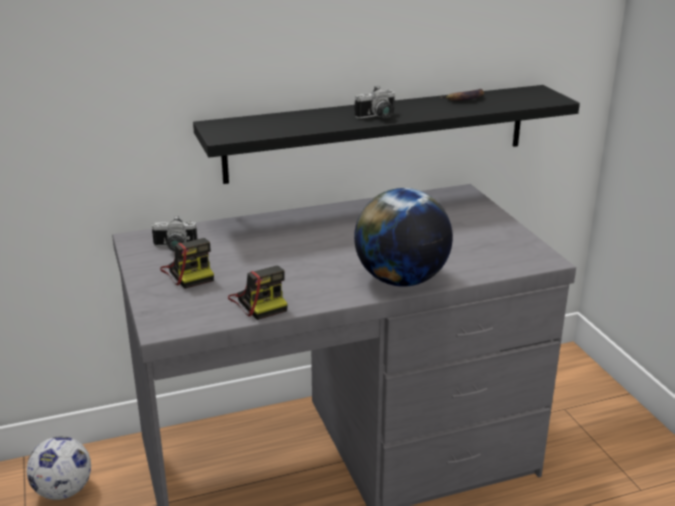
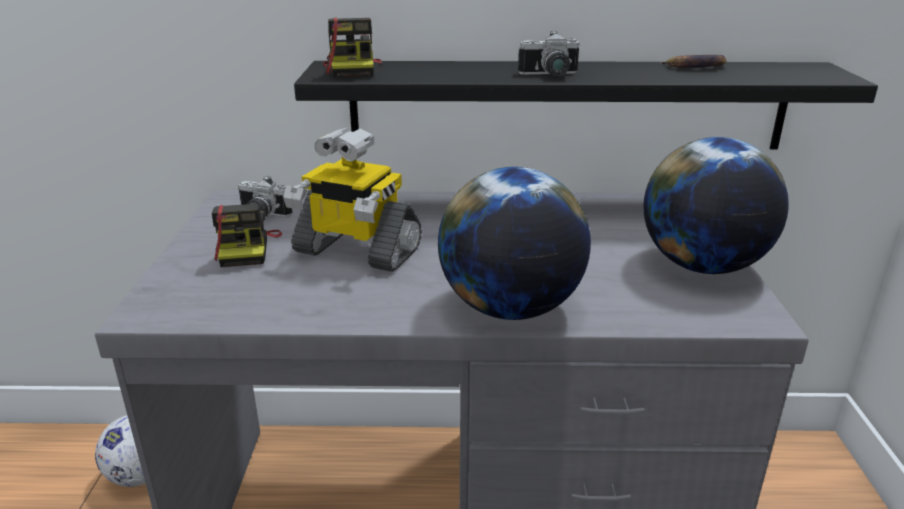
camera: 20 degrees right, 0 degrees up
camera [228,266,288,320] -> camera moved to [323,18,382,78]
none -> toy robot [283,127,422,272]
none -> globe [643,137,789,274]

